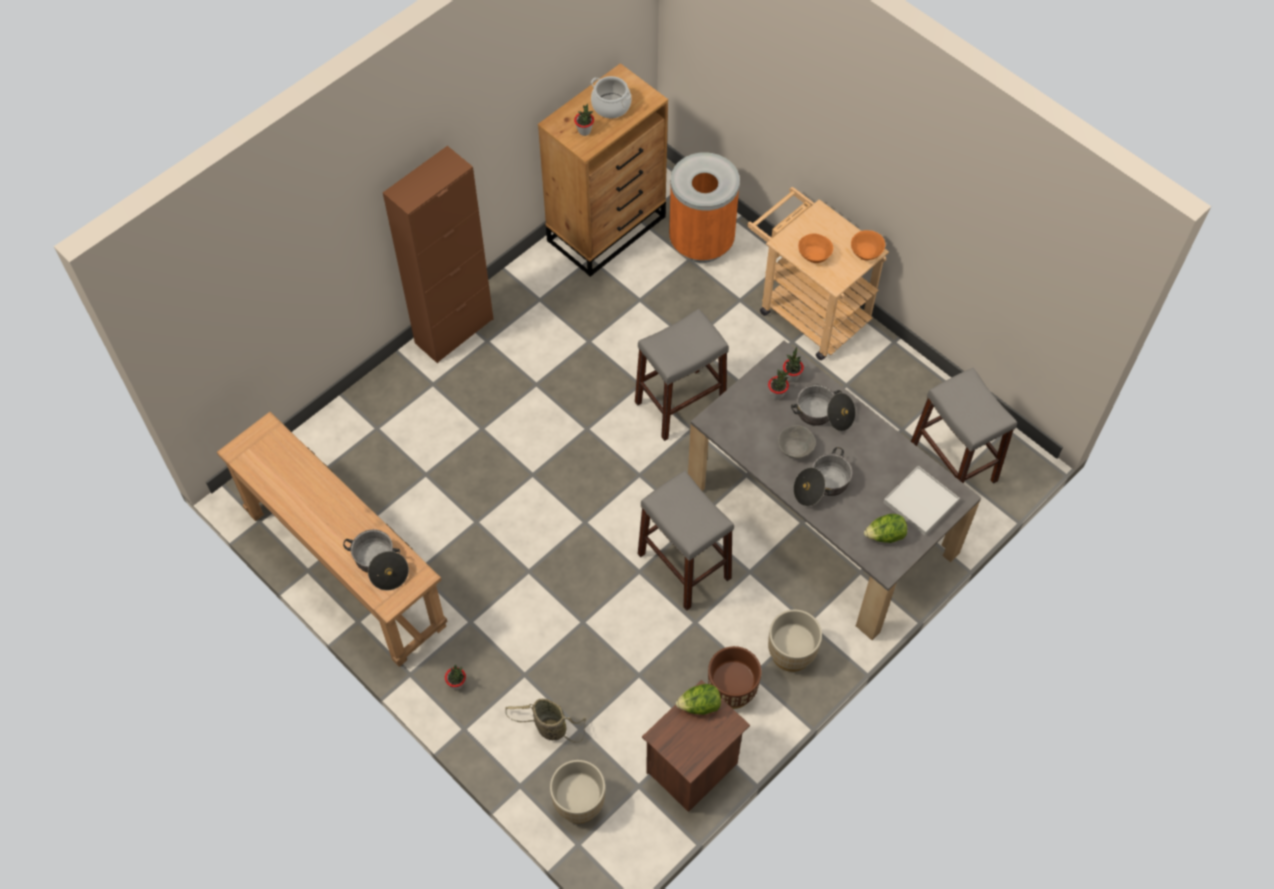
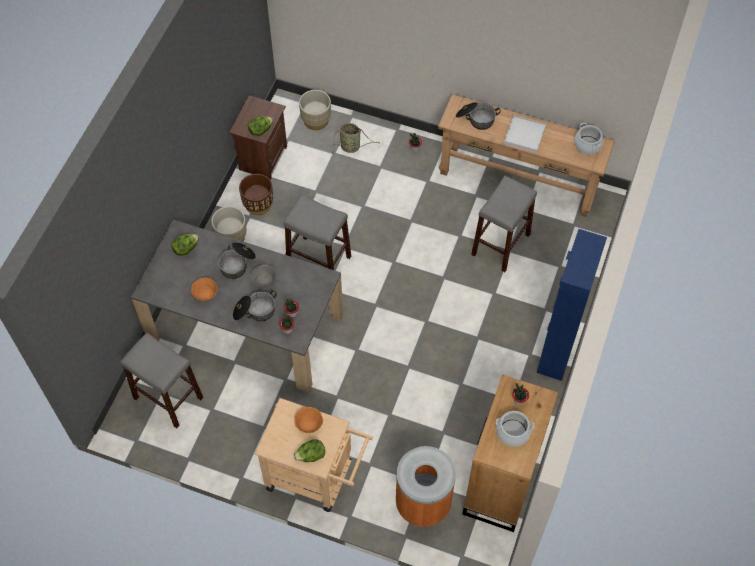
camera: 155 degrees right, 0 degrees up
brown cabinet [383,146,493,363] -> blue cabinet [537,229,607,381]
grey stool [635,309,729,441] -> grey stool moved to [471,176,537,272]
orange bowl [851,230,885,260] -> orange bowl moved to [191,278,217,301]
white tray [883,466,960,536] -> white tray moved to [504,115,546,153]
none -> lettuce [293,440,325,462]
none -> cooking pot [574,123,603,155]

